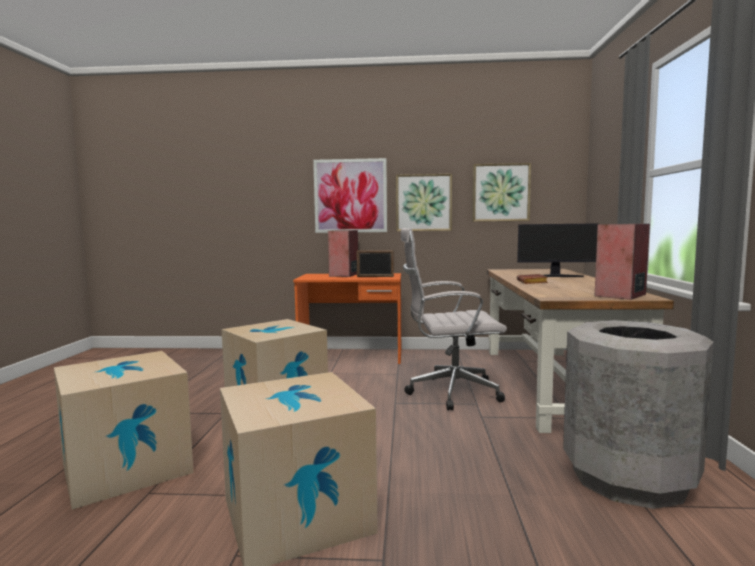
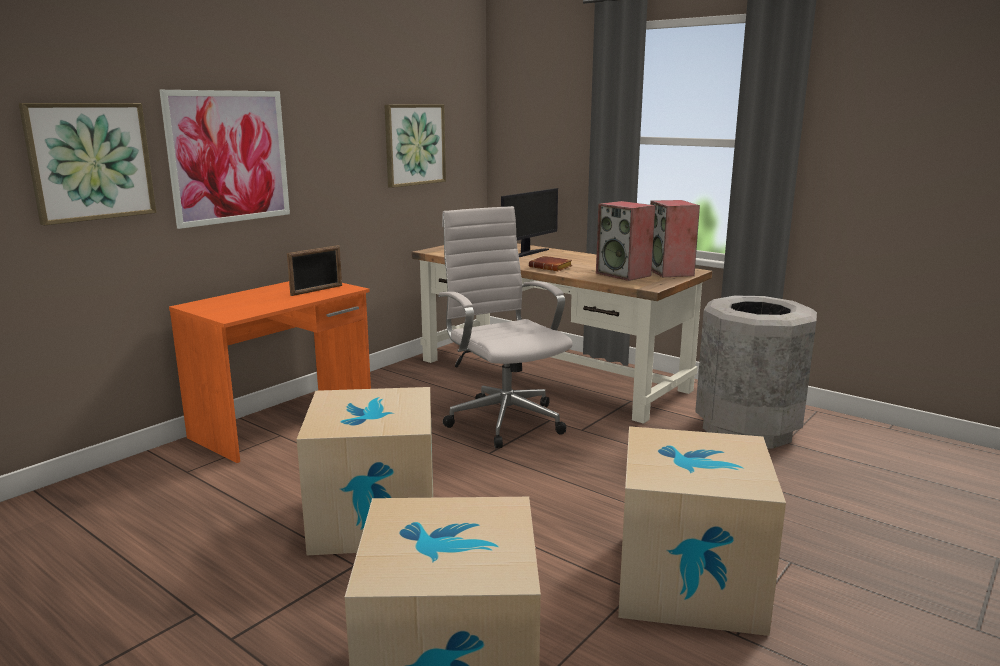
camera: 55 degrees left, 10 degrees up
speaker [328,230,358,277] -> speaker moved to [596,201,656,281]
picture [396,174,452,231] -> picture moved to [19,103,156,225]
white office chair [401,228,507,410] -> white office chair turned 120 degrees clockwise [438,206,573,448]

